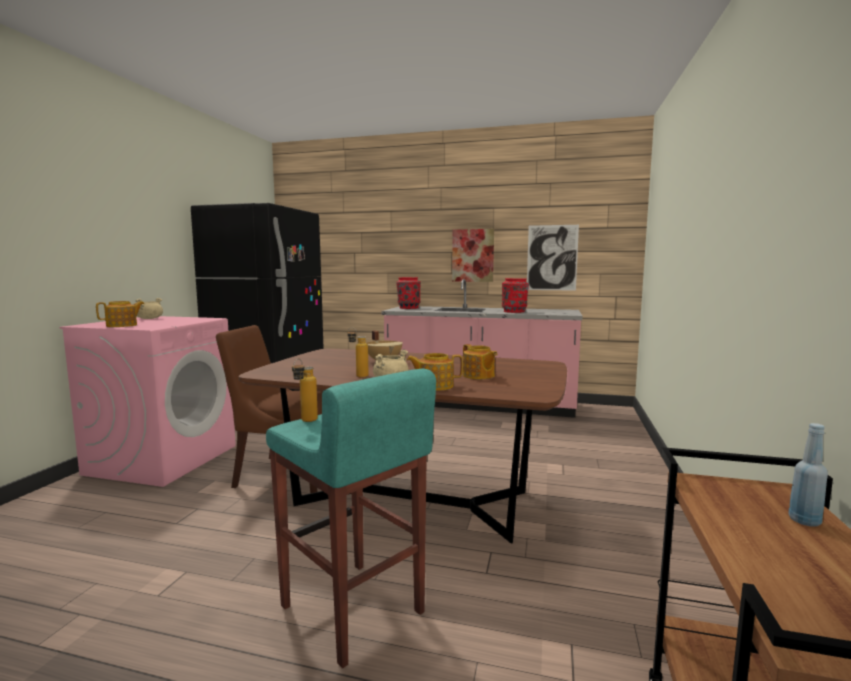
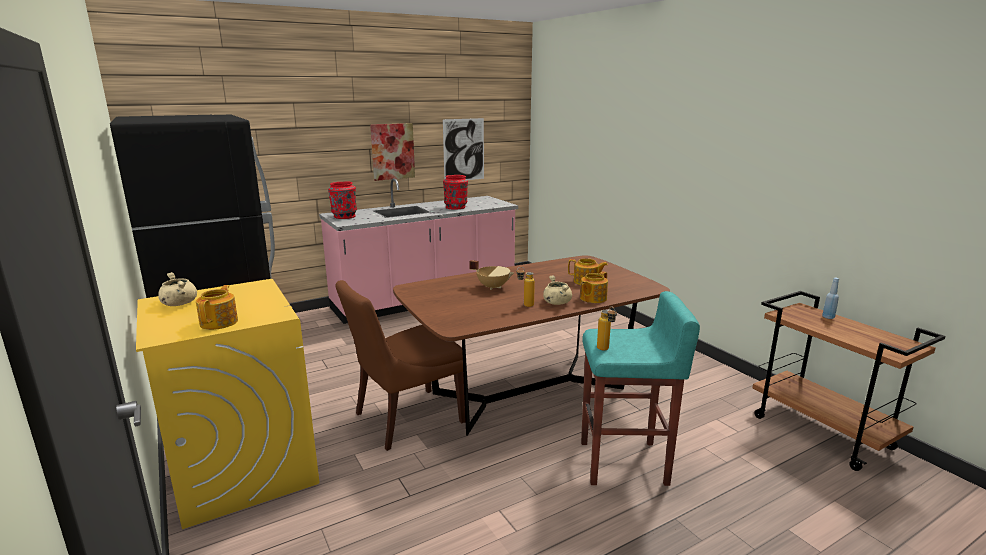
camera: 45 degrees left, 10 degrees up
pink washing machine [60,316,236,487] -> yellow washing machine [136,279,319,529]

